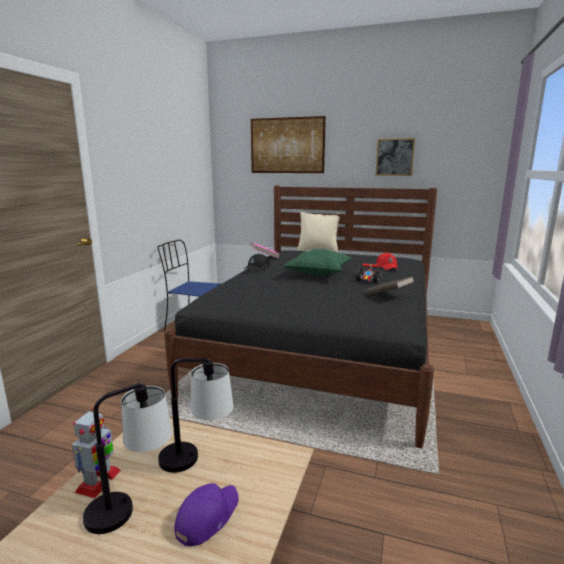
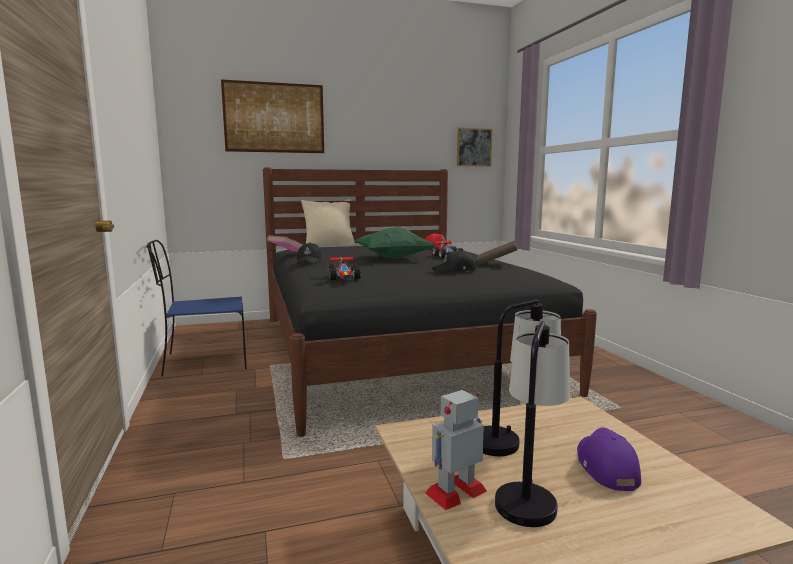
camera: 35 degrees left, 5 degrees down
toy robot [72,408,121,498] -> toy robot turned 105 degrees counterclockwise [425,390,487,510]
picture [376,138,415,176] -> picture moved to [457,128,493,167]
none -> toy car [327,256,361,280]
none -> black cap [432,250,477,273]

